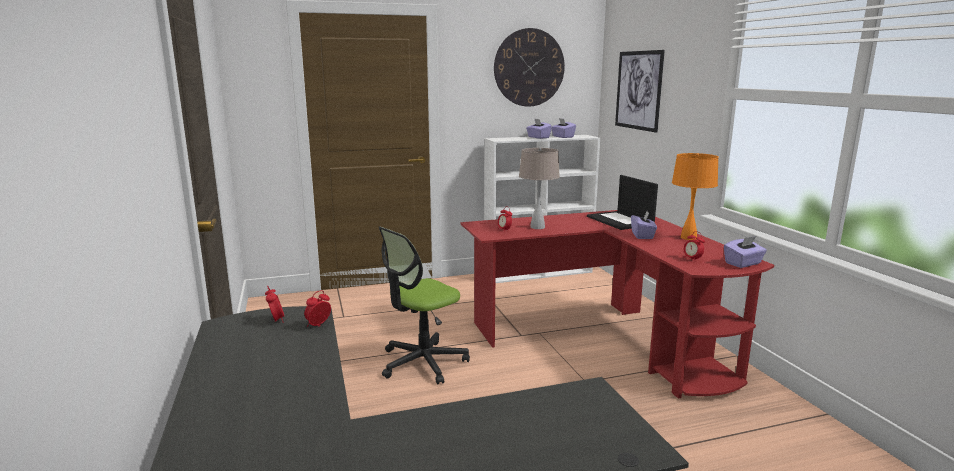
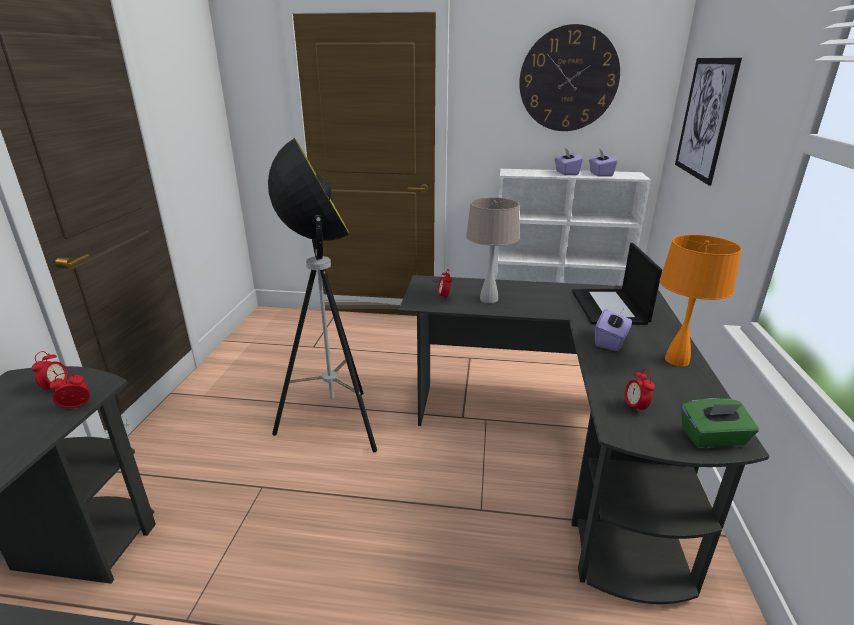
camera: 25 degrees right, 10 degrees up
office chair [379,227,470,385] -> floor lamp [268,138,377,452]
red desk [460,210,774,399] -> black desk [398,275,769,604]
purple tissue box [724,236,767,268] -> green tissue box [681,398,759,449]

